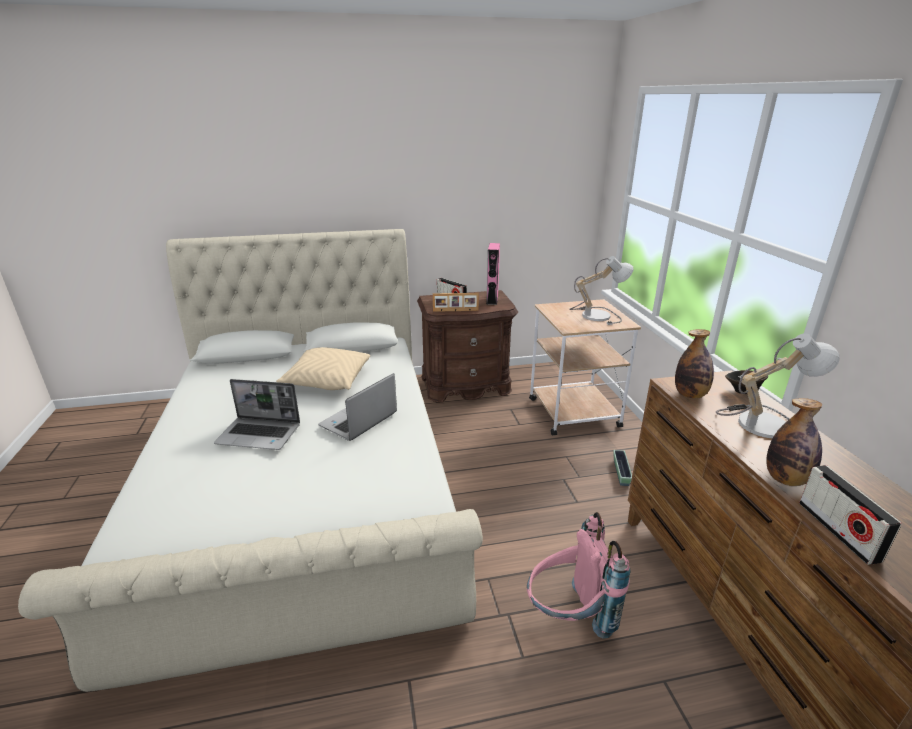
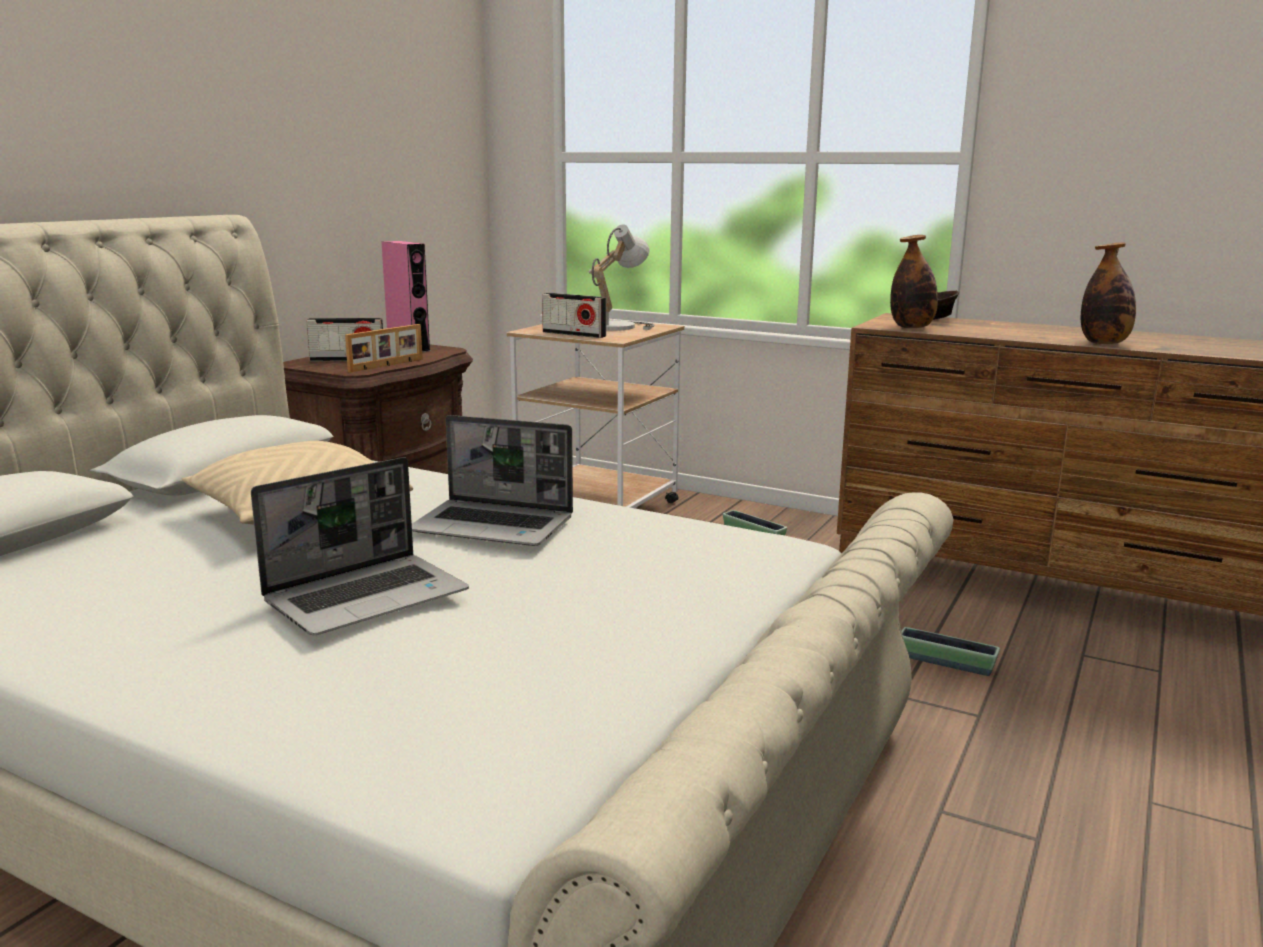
camera: 50 degrees left, 10 degrees down
laptop [319,373,397,441] -> laptop turned 60 degrees counterclockwise [412,415,573,546]
pink backpack [527,512,630,639] -> planter [901,627,1000,676]
table lamp [716,333,840,438] -> none
radio [799,465,902,565] -> radio moved to [542,293,606,338]

